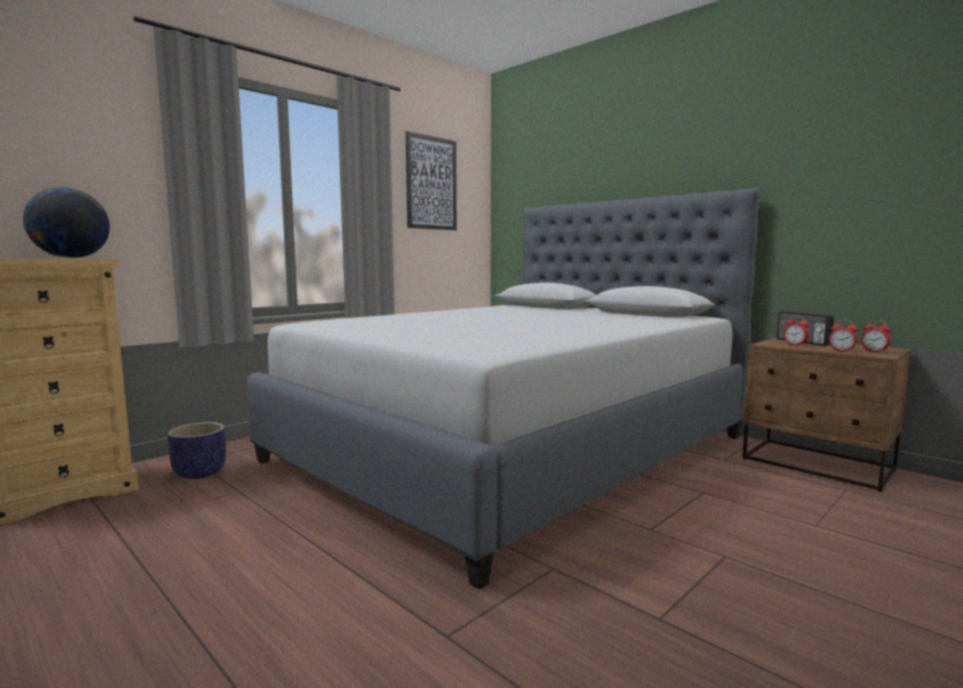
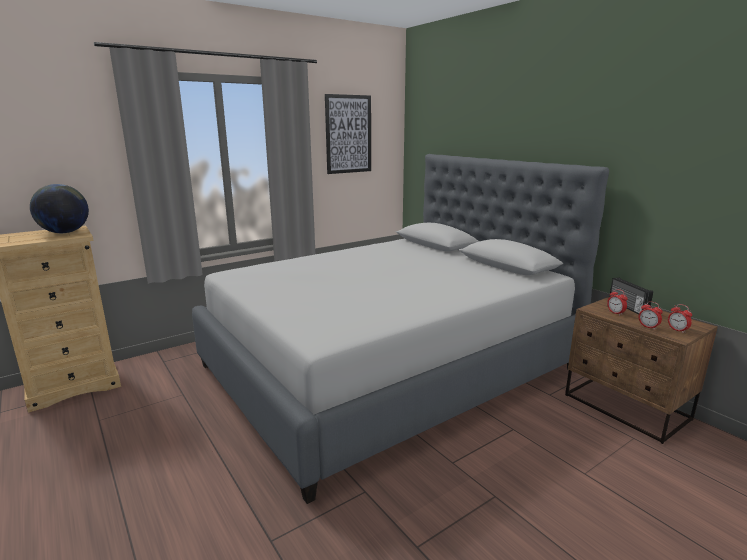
camera: 10 degrees right, 10 degrees up
planter [168,422,226,479] -> none

